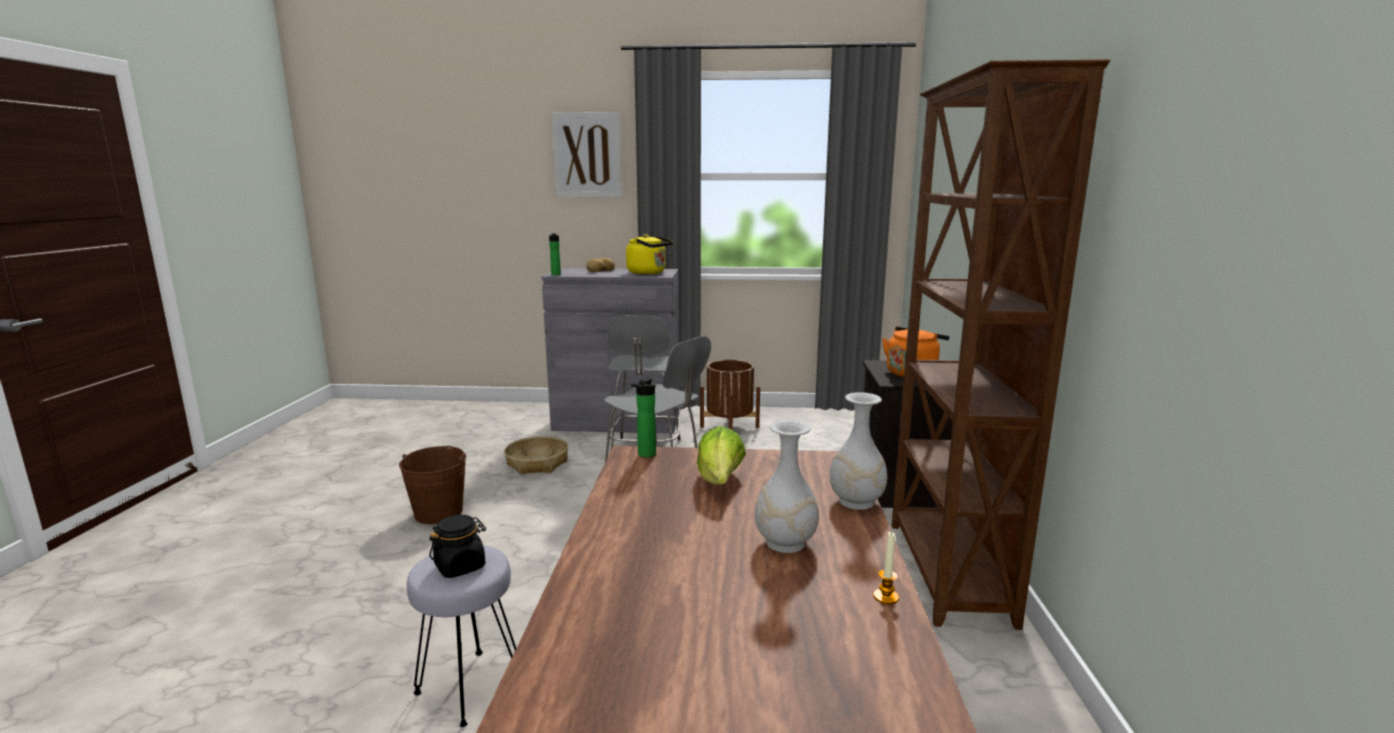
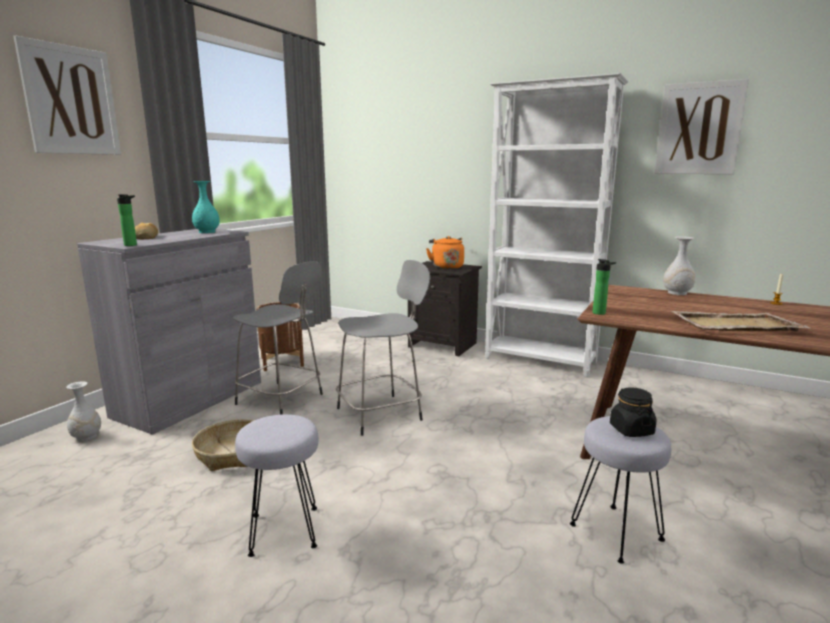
camera: 65 degrees left, 0 degrees up
brown bucket [399,446,466,524] -> grey stool [235,414,318,557]
yellow kettle [626,234,673,274] -> turquoise vase [192,181,220,233]
lettuce [697,426,746,485] -> none
white vase [755,420,819,553] -> white vase moved to [66,381,101,442]
brown bookcase [892,60,1110,630] -> white bookcase [485,73,629,377]
none -> picture [655,79,749,174]
none -> beige tray [671,311,810,331]

